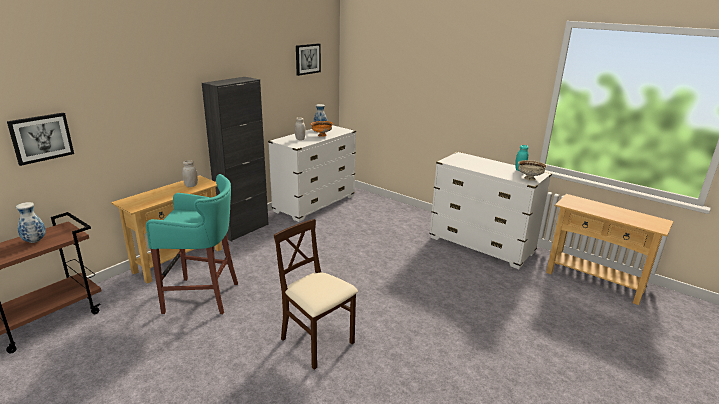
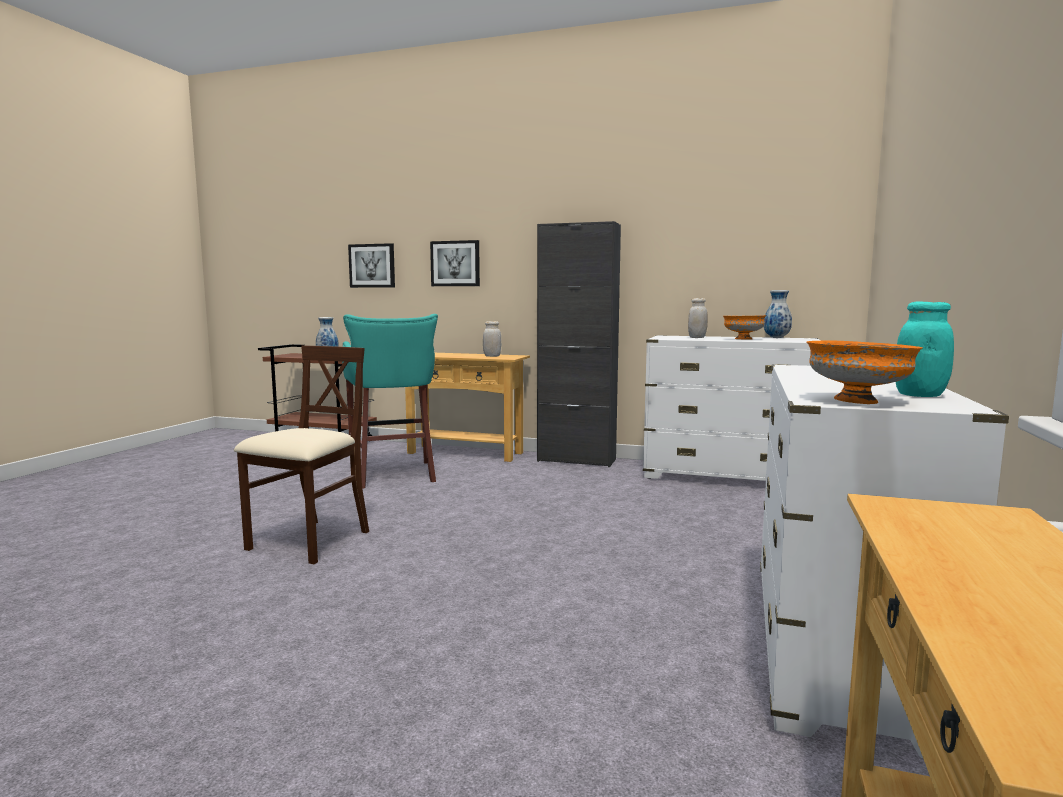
camera: 70 degrees right, 15 degrees down
picture [296,43,321,76] -> picture moved to [430,240,480,286]
beige bowl [518,160,547,181] -> orange bowl [806,340,922,404]

